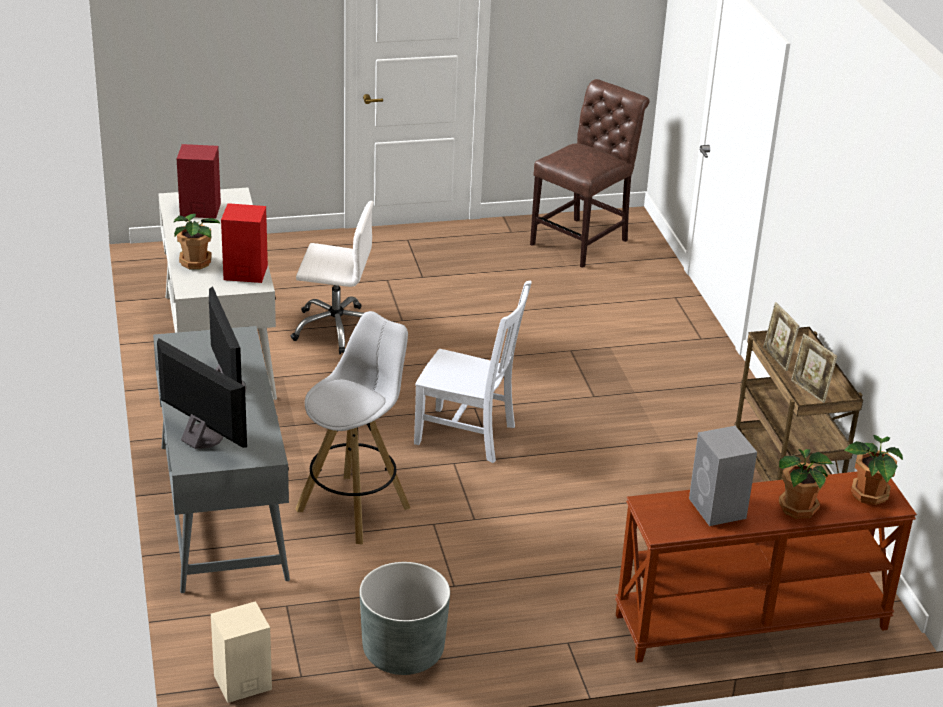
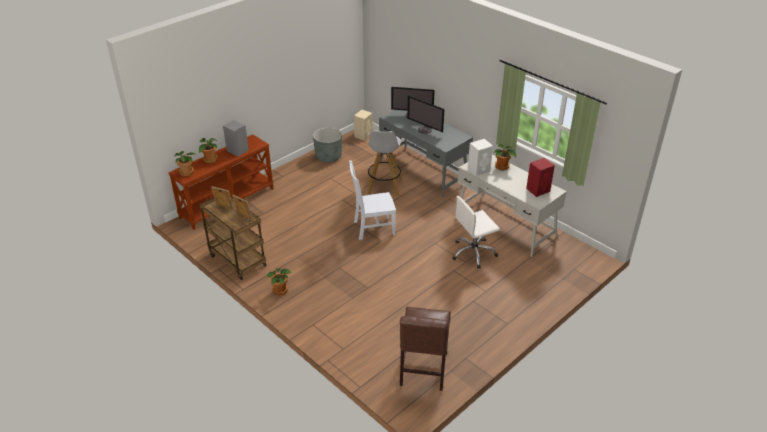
camera: 150 degrees right, 5 degrees up
red speaker [221,203,268,283] -> white speaker [468,139,493,176]
none -> potted plant [267,268,292,296]

